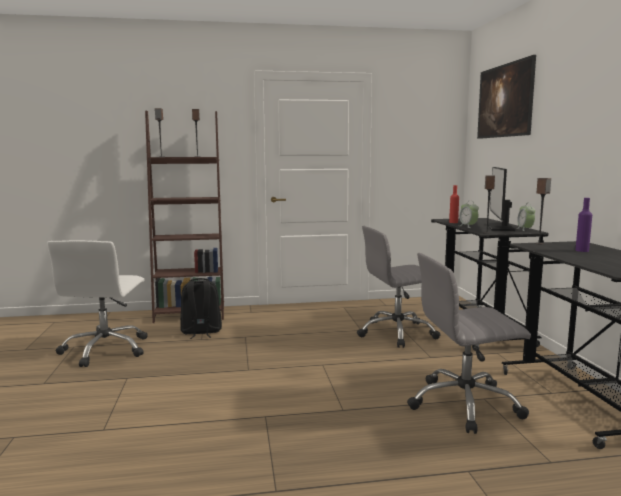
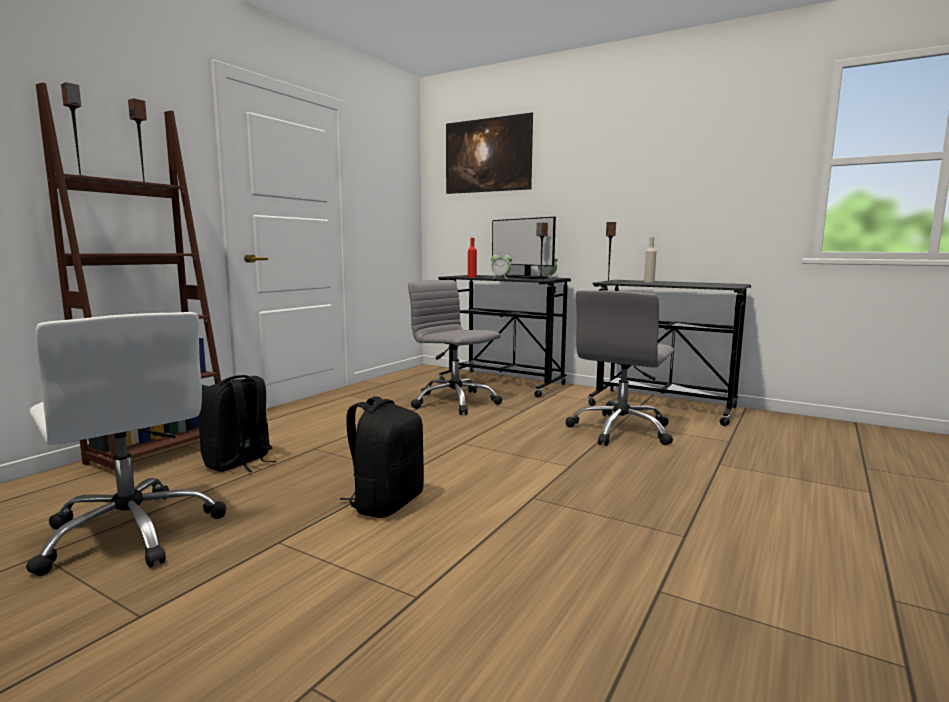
camera: 50 degrees left, 0 degrees up
grey office chair [357,226,441,348] -> grey office chair turned 105 degrees clockwise [408,280,502,415]
purple bottle [576,198,592,252] -> beige bottle [644,237,656,283]
none -> black backpack [340,396,424,518]

